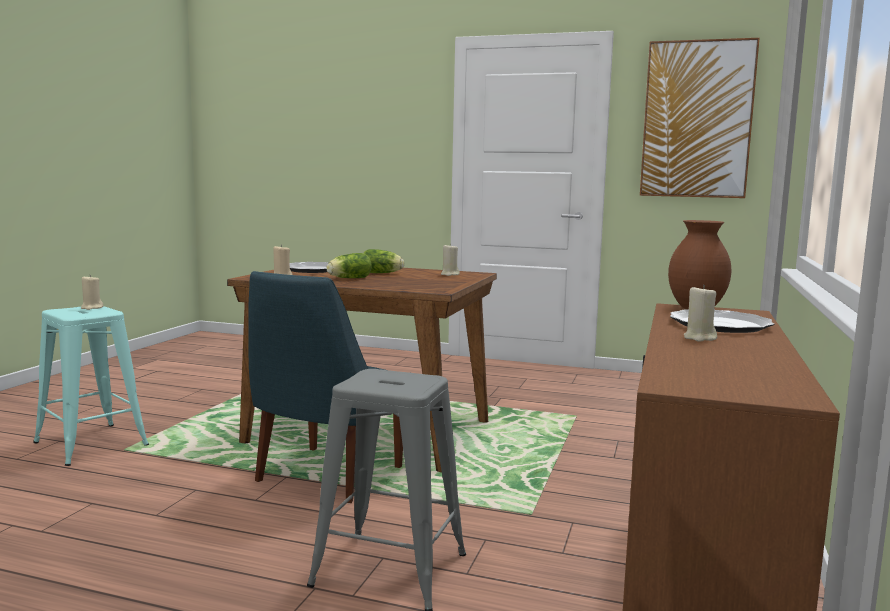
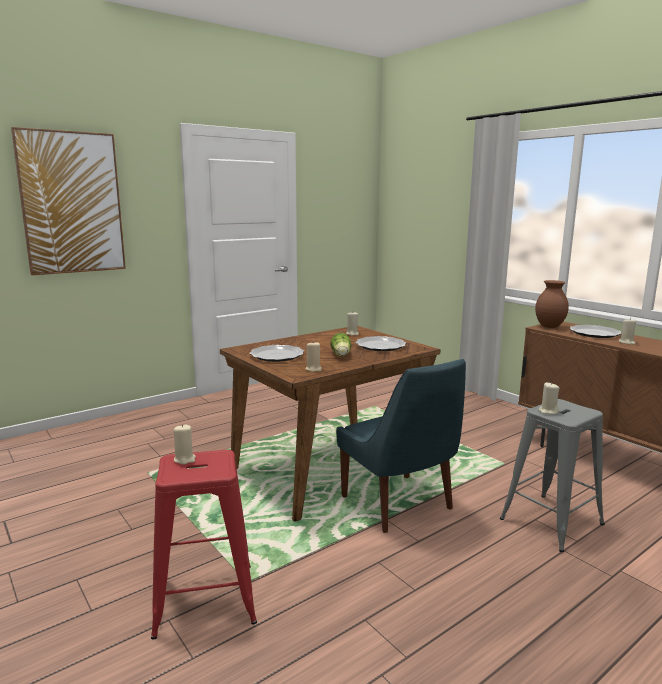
camera: 55 degrees left, 5 degrees up
turquoise stool [33,306,149,466] -> red stool [151,450,257,639]
lettuce [364,249,404,273] -> none
picture [640,38,760,198] -> picture moved to [11,127,126,275]
none -> plate [355,336,406,351]
none -> beige candle [538,382,559,415]

